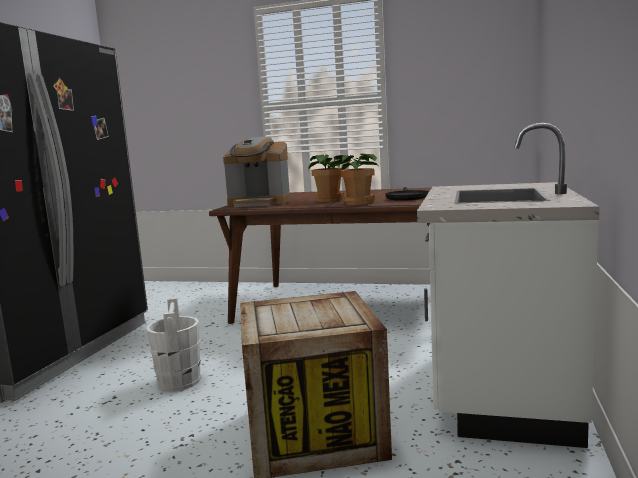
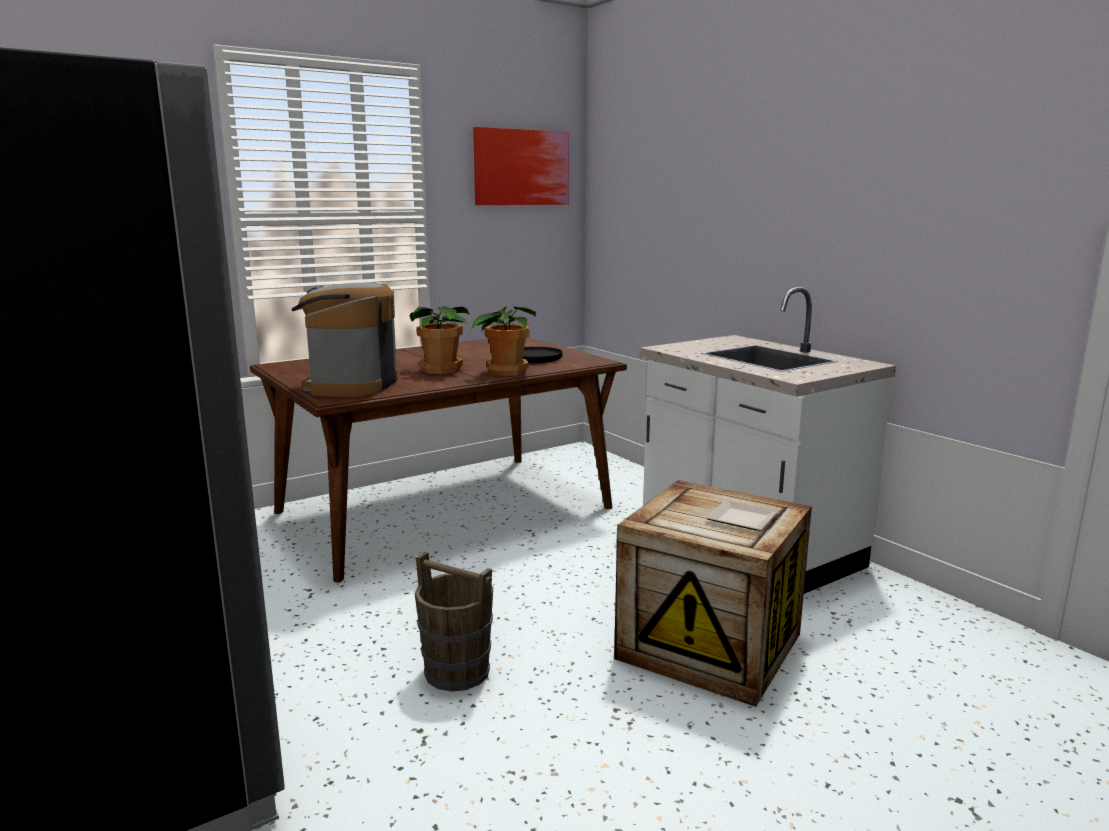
camera: 50 degrees left, 5 degrees up
white bucket [146,298,201,391] -> brown bucket [415,552,493,692]
coffee machine [223,137,291,207] -> coffee machine turned 135 degrees clockwise [291,282,398,397]
none -> picture [473,127,569,205]
none -> plate [706,500,778,531]

